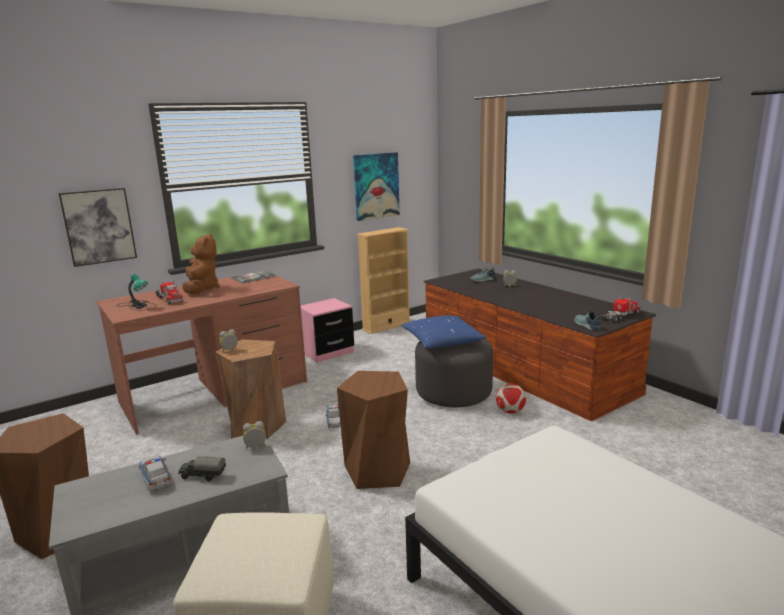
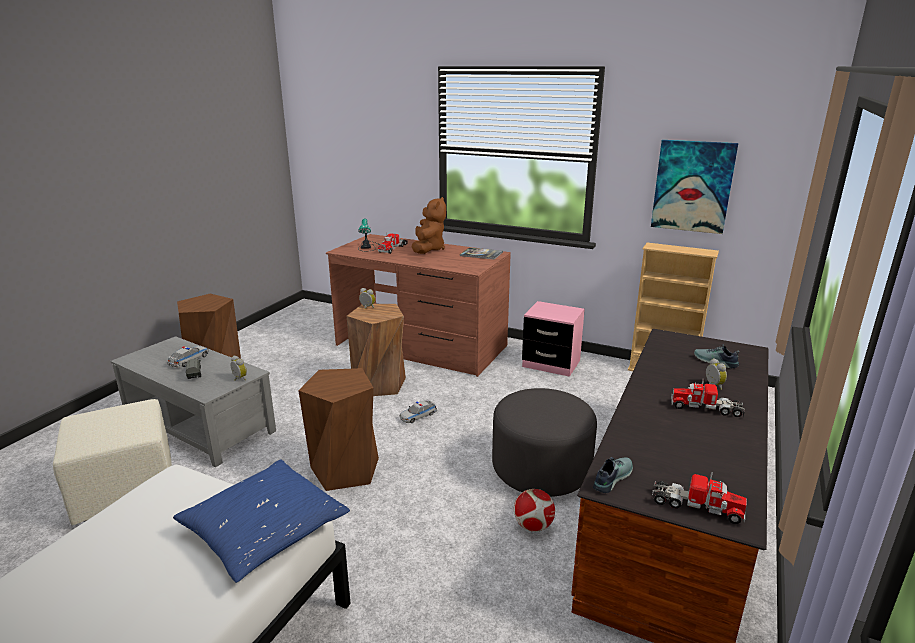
camera: 60 degrees right, 5 degrees up
picture [59,188,137,267] -> none
brown plush toy [182,233,219,294] -> brown plush toy turned 45 degrees counterclockwise [411,197,446,254]
blue pillow [401,316,487,348] -> blue pillow moved to [173,460,350,583]
none -> toy truck [671,379,745,417]

